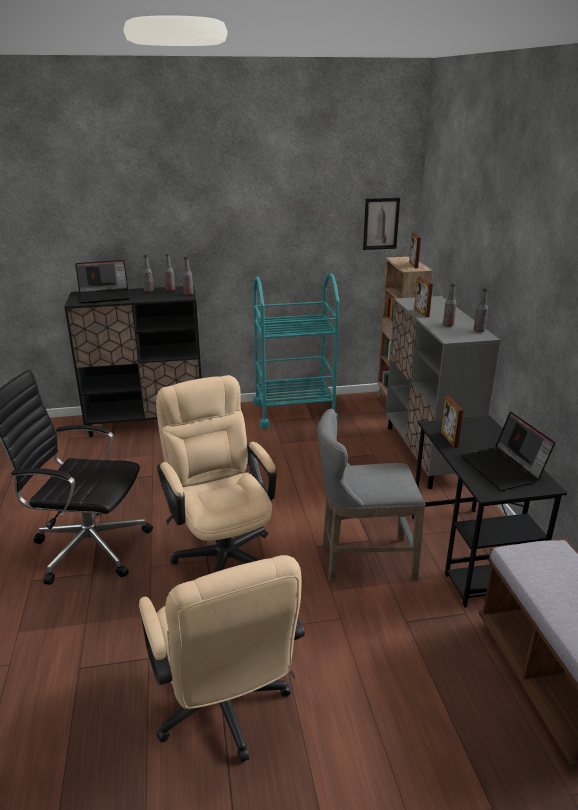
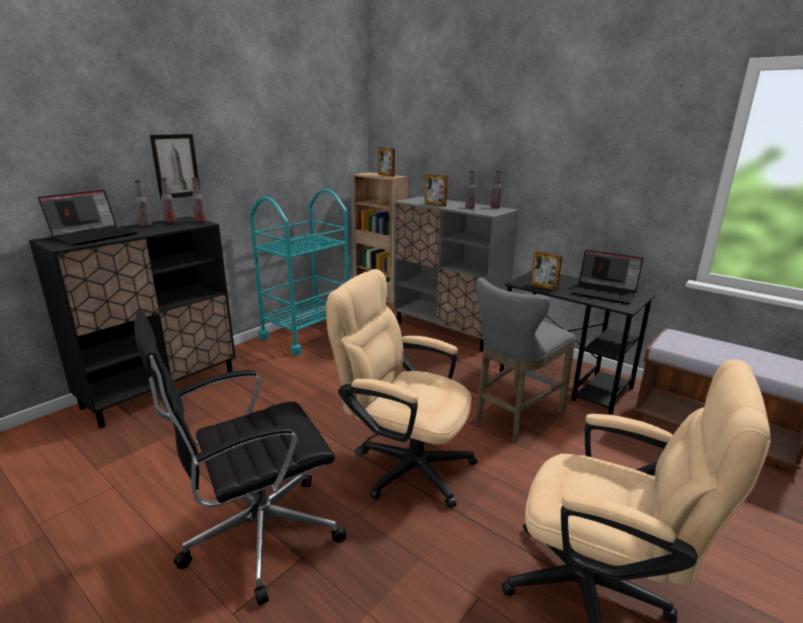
camera: 40 degrees left, 5 degrees down
picture [363,198,400,250] -> picture moved to [150,134,201,199]

